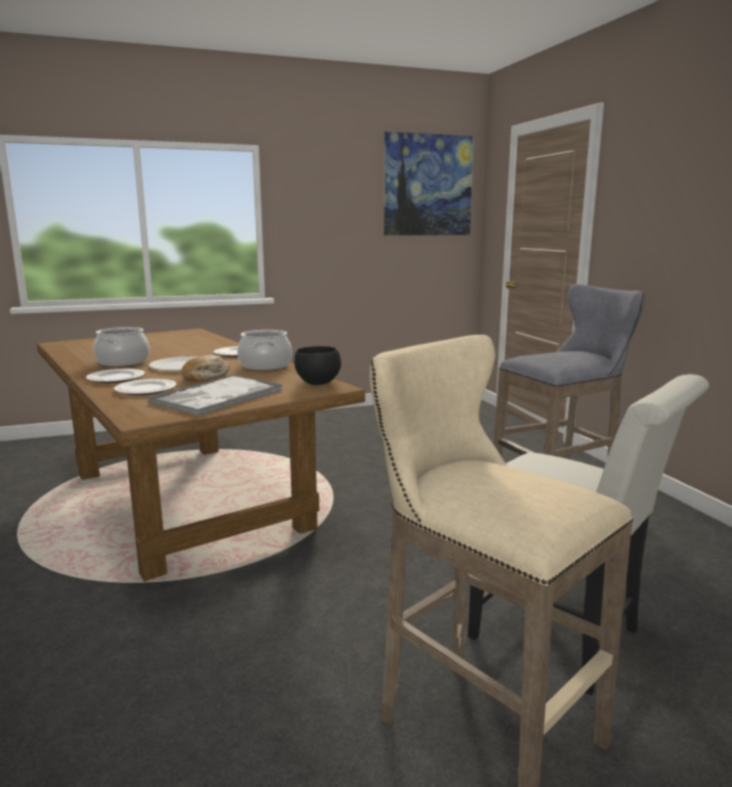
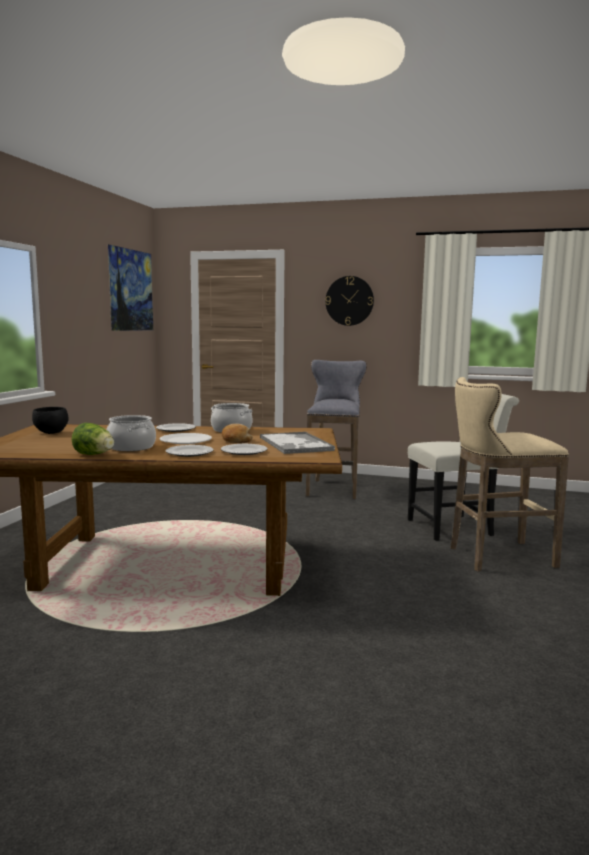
camera: 55 degrees left, 5 degrees down
black bowl [294,346,341,385] -> black bowl moved to [32,407,69,434]
none -> lettuce [71,423,114,455]
none -> wall clock [325,276,374,326]

